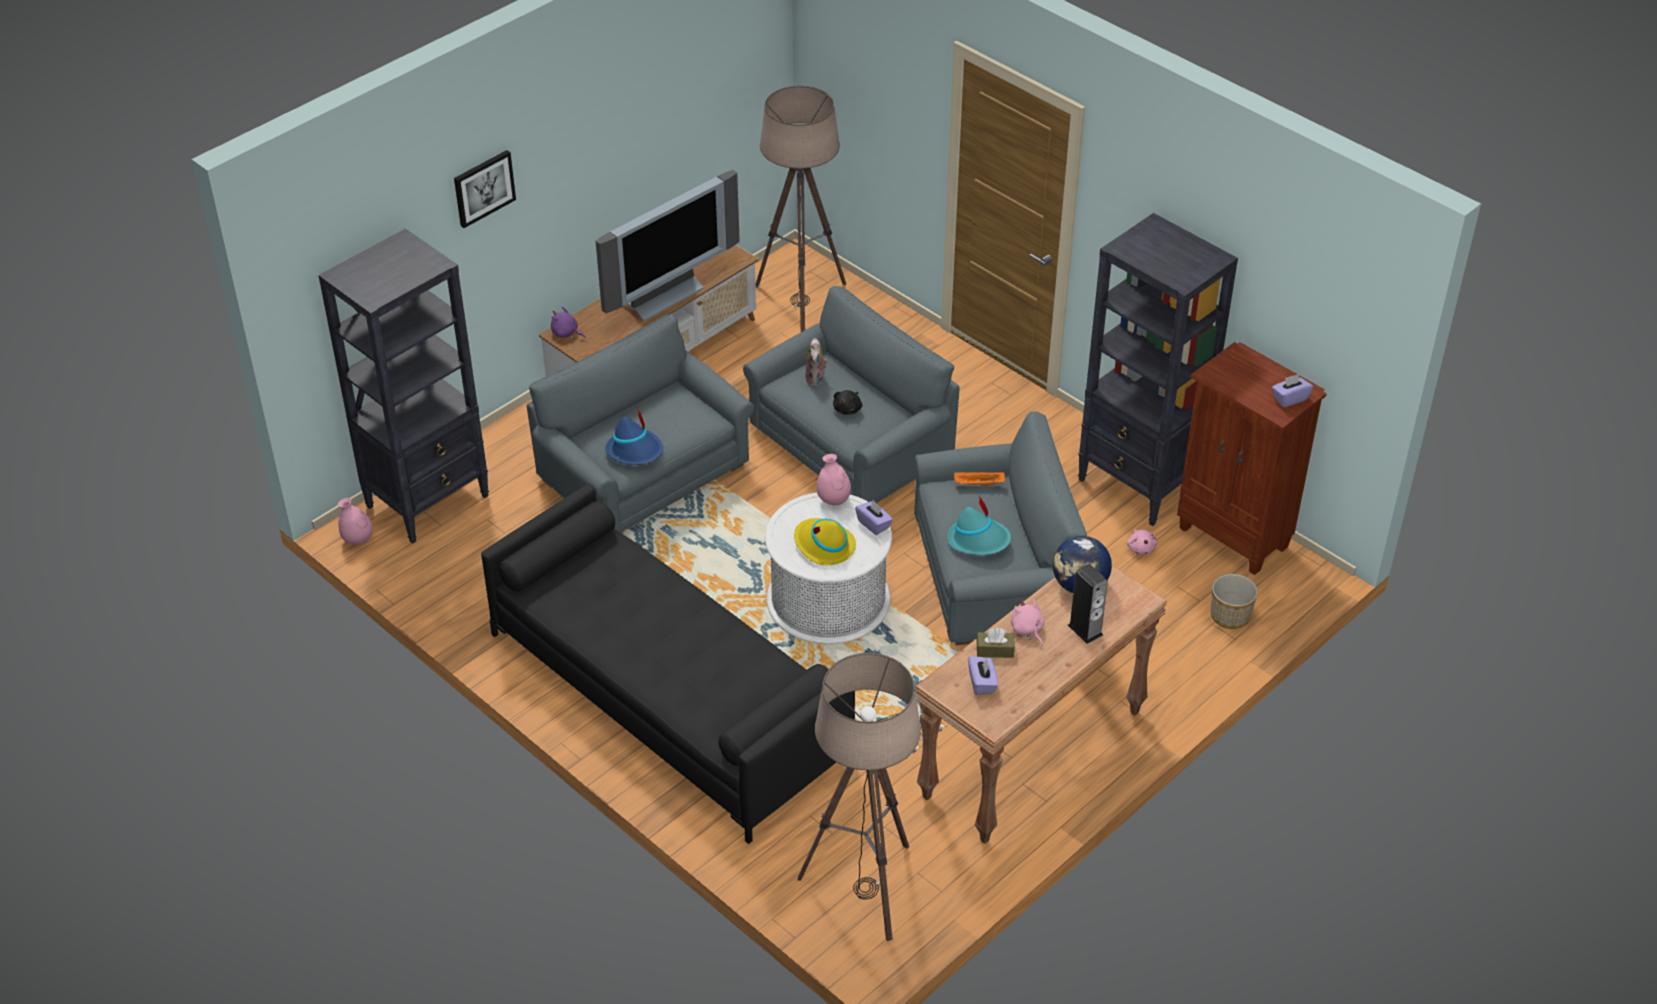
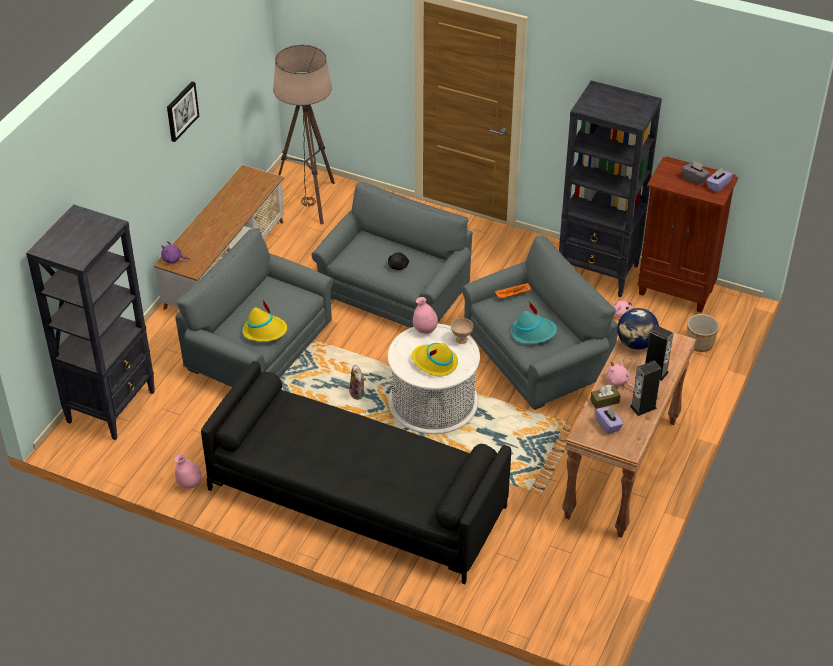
camera: 20 degrees left, 0 degrees up
pink vase [338,498,373,545] -> pink vase moved to [175,454,202,489]
picture [454,150,516,228] -> picture moved to [167,81,199,142]
television [596,170,740,321] -> none
blue hat [605,408,663,465] -> yellow hat [243,298,287,342]
floor lamp [798,653,921,941] -> none
plush toy [805,338,828,387] -> plush toy moved to [349,364,366,400]
purple tissue box [855,500,893,535] -> beige bowl [451,318,473,344]
none -> speaker [630,360,661,416]
none -> grey tissue box [682,160,710,185]

